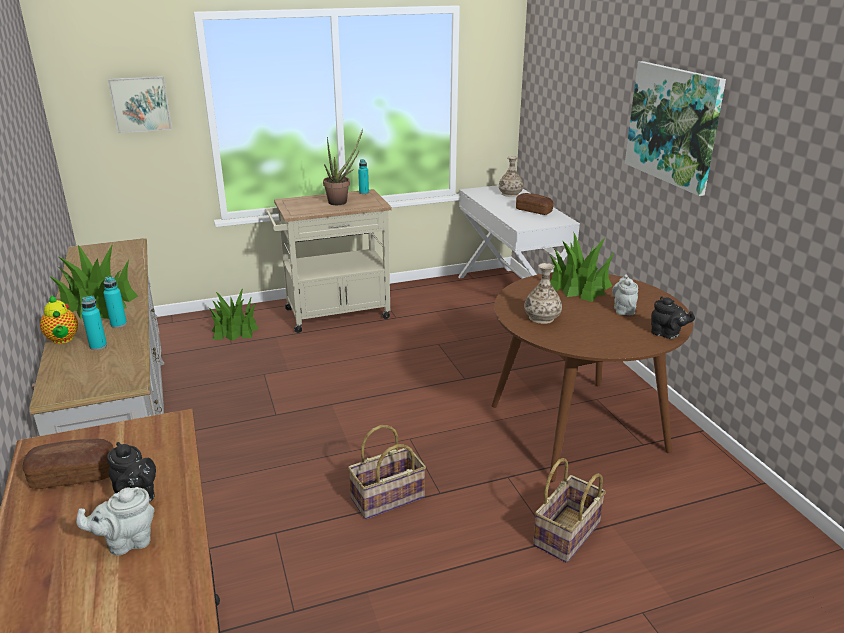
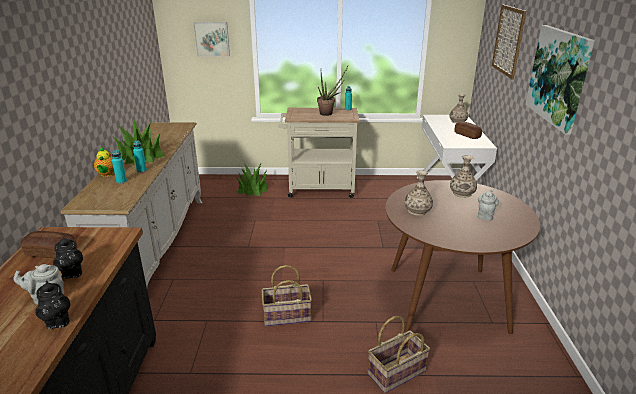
camera: 20 degrees right, 0 degrees up
potted plant [550,233,614,302] -> vase [450,155,477,198]
black teapot [651,296,695,339] -> black teapot moved to [35,280,70,329]
none -> picture [492,5,526,79]

